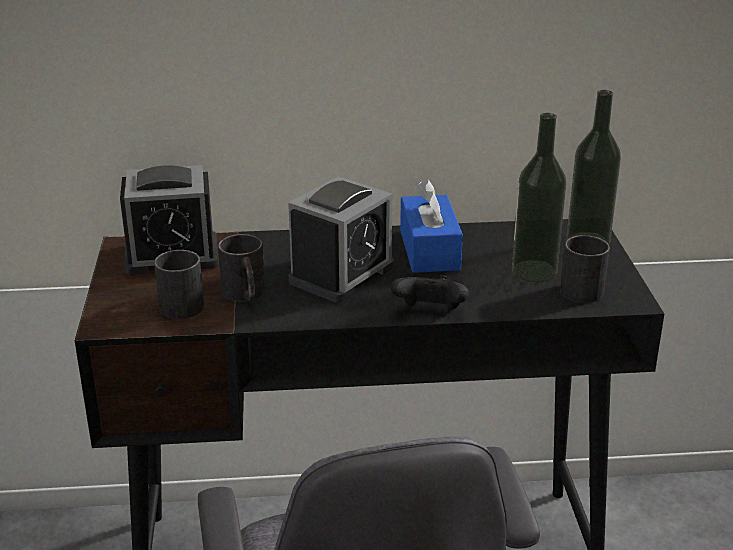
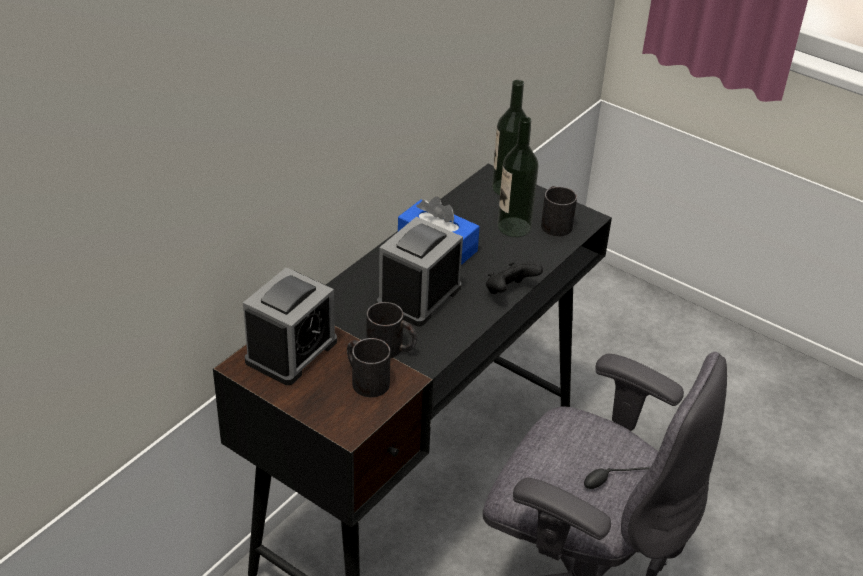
camera: 50 degrees left, 10 degrees up
alarm clock [288,176,394,303] -> alarm clock turned 135 degrees counterclockwise [377,217,463,326]

